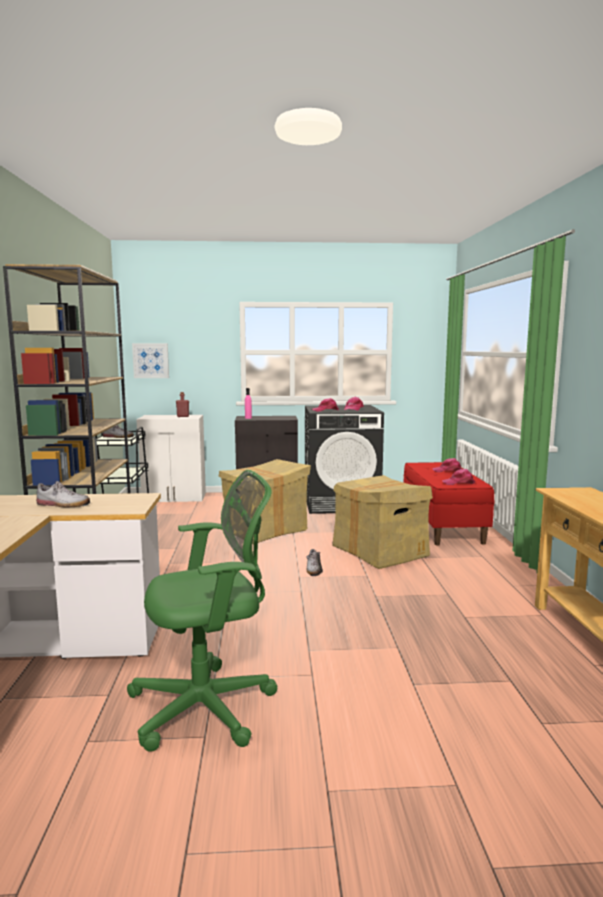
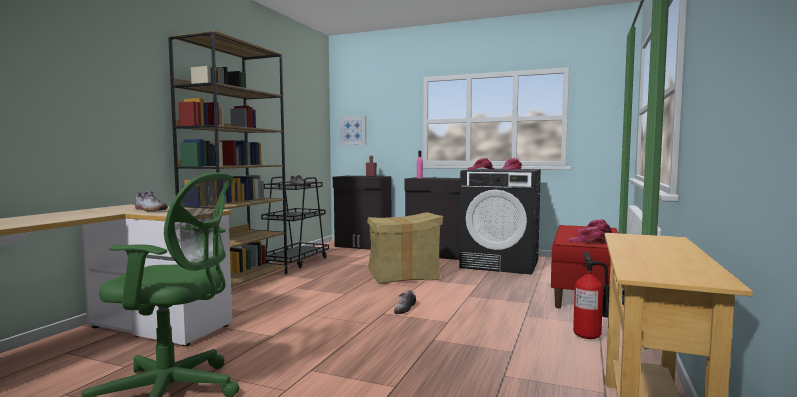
camera: 25 degrees right, 5 degrees down
white cabinet [136,415,206,502] -> black cabinet [333,176,391,250]
cardboard box [332,475,433,569] -> none
none -> fire extinguisher [573,252,610,339]

